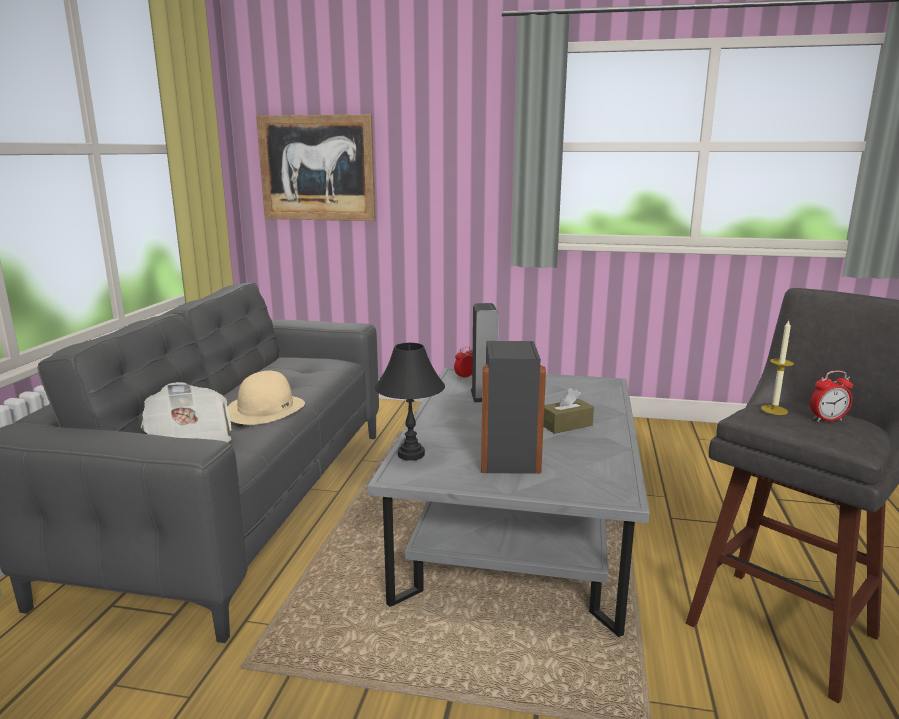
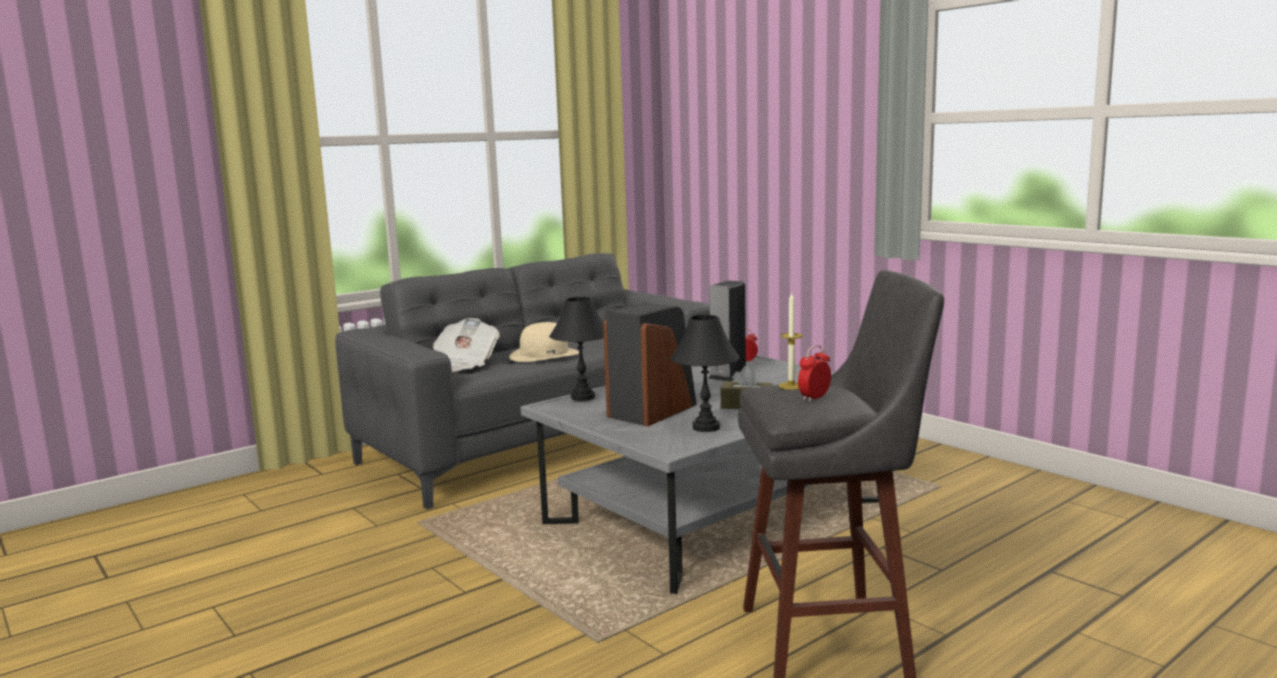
camera: 40 degrees right, 5 degrees down
picture [256,114,376,221] -> none
alarm clock [810,370,853,422] -> alarm clock turned 105 degrees clockwise [798,345,831,402]
none -> black table lamp [670,315,740,432]

